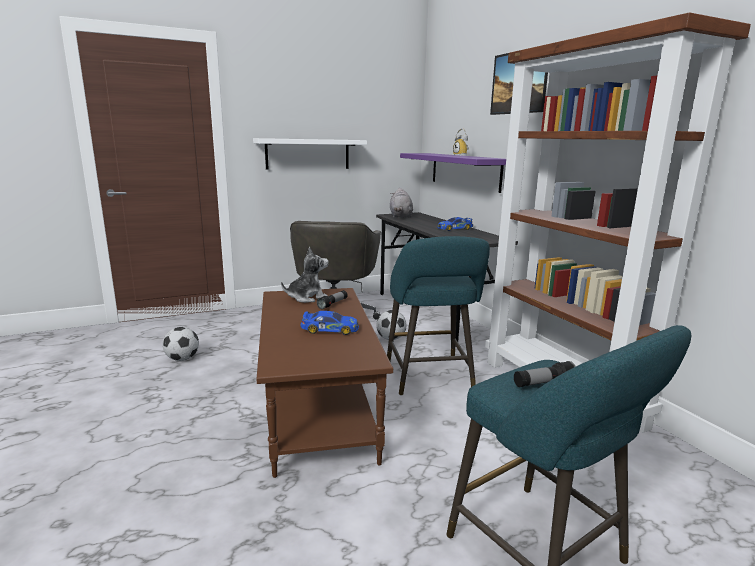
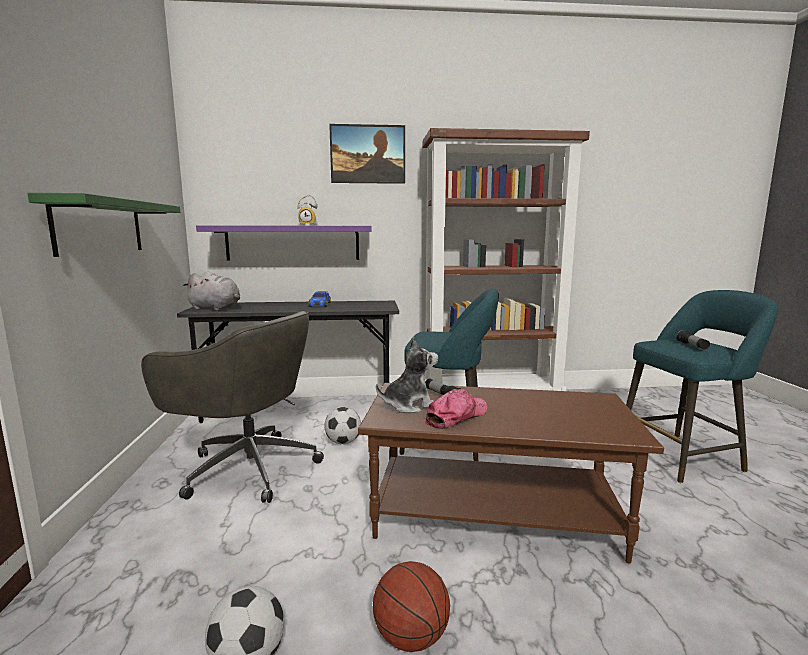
camera: 70 degrees left, 5 degrees down
white shelf [253,138,367,169] -> green shelf [27,193,180,257]
plush toy [281,247,329,303] -> plush toy turned 75 degrees clockwise [376,337,438,413]
toy car [301,311,359,335] -> none
none -> basketball [373,561,450,652]
none -> cap [425,389,487,429]

